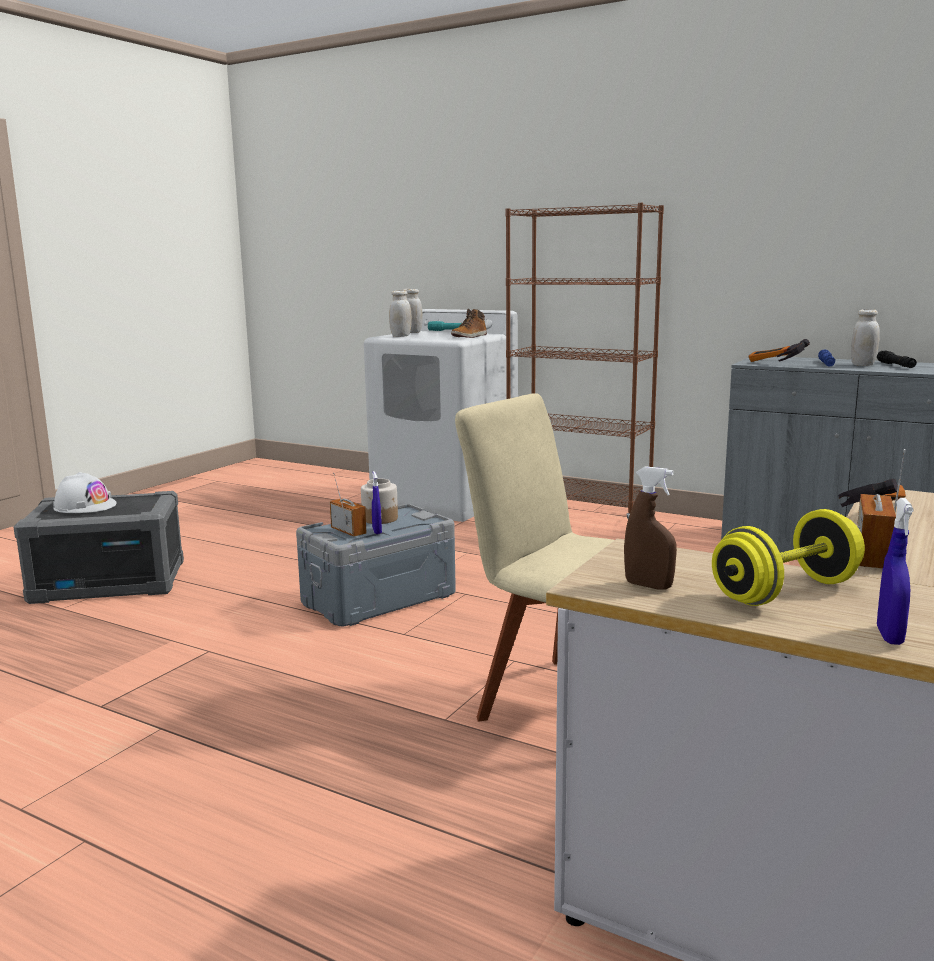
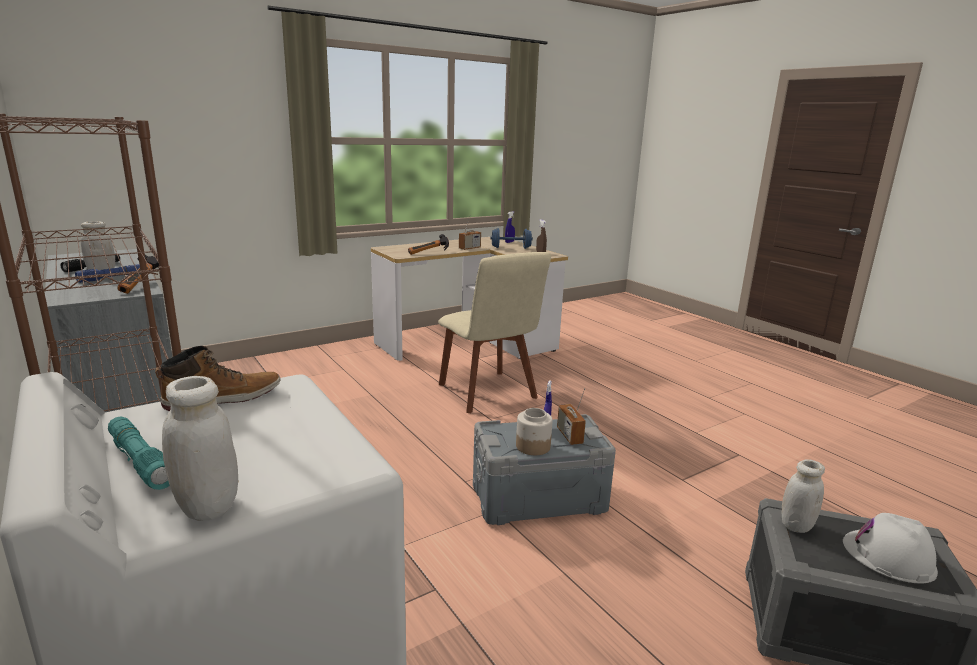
camera: 155 degrees left, 5 degrees up
white jar [389,290,412,337] -> white jar moved to [782,459,825,533]
yellow dumbbell [712,509,865,606] -> blue dumbbell [490,228,533,249]

